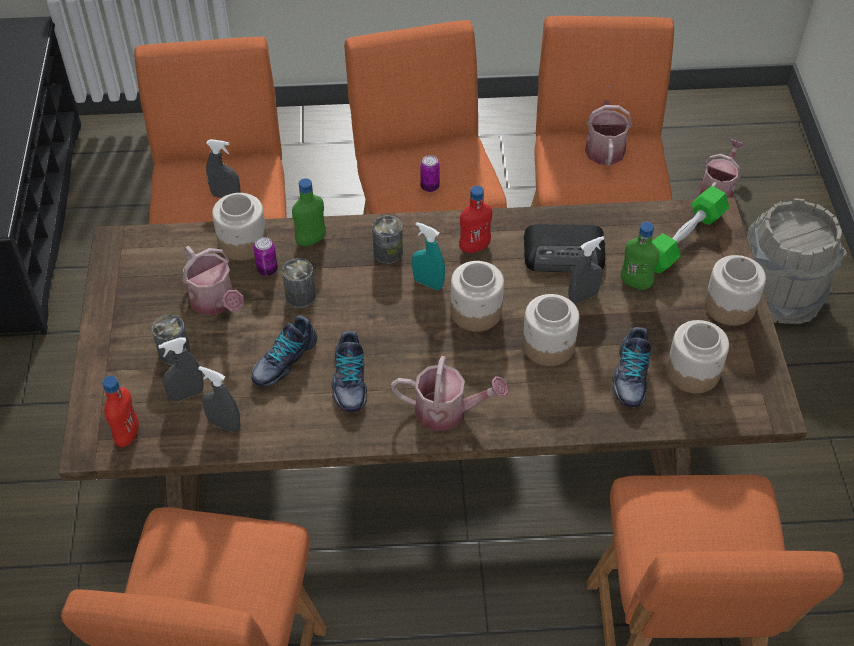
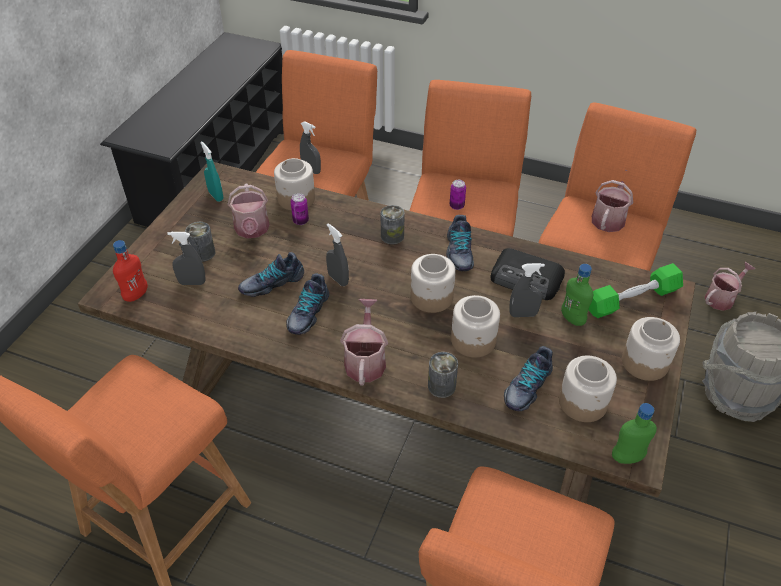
camera: 25 degrees right, 5 degrees down
grey spray bottle [198,366,240,432] -> grey spray bottle moved to [326,223,349,286]
can [282,258,316,308] -> can moved to [428,352,458,398]
green bottle [292,178,326,247] -> green bottle moved to [612,403,657,464]
watering can [391,356,509,431] -> watering can turned 120 degrees counterclockwise [340,299,388,386]
turquoise spray bottle [412,222,445,290] -> turquoise spray bottle moved to [200,141,223,202]
red bottle [459,186,492,253] -> shoe [446,215,474,271]

